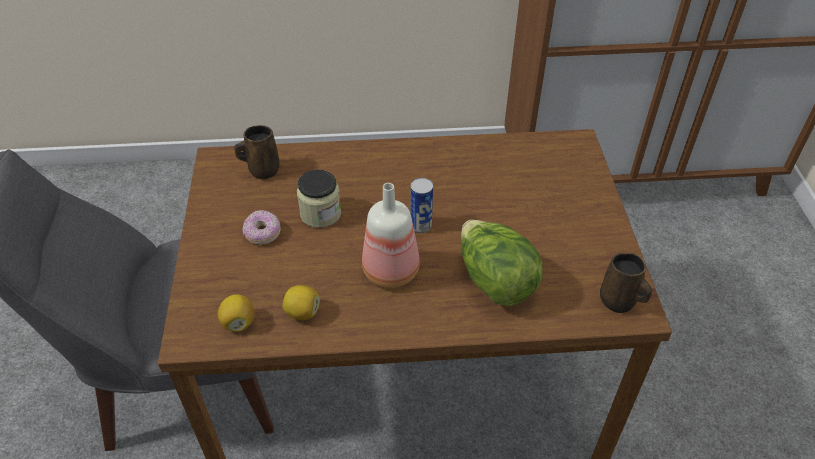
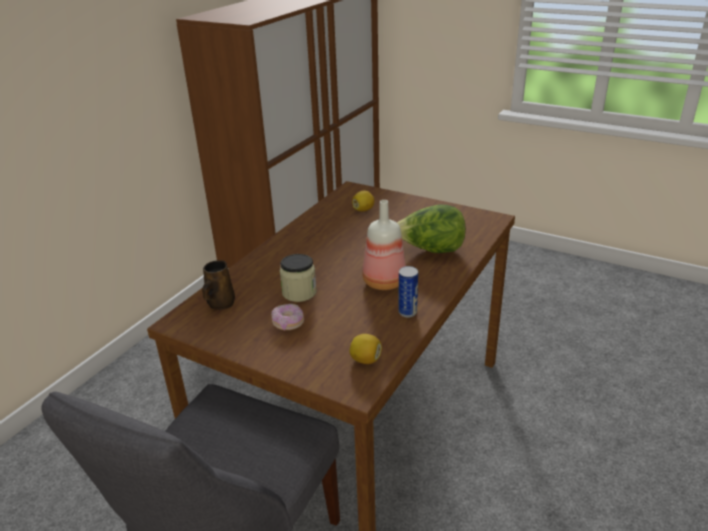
camera: 55 degrees left, 15 degrees down
lemon [283,285,320,320] -> lemon moved to [352,190,374,212]
can [411,178,433,233] -> can moved to [398,266,418,317]
brown mug [600,253,652,313] -> none

